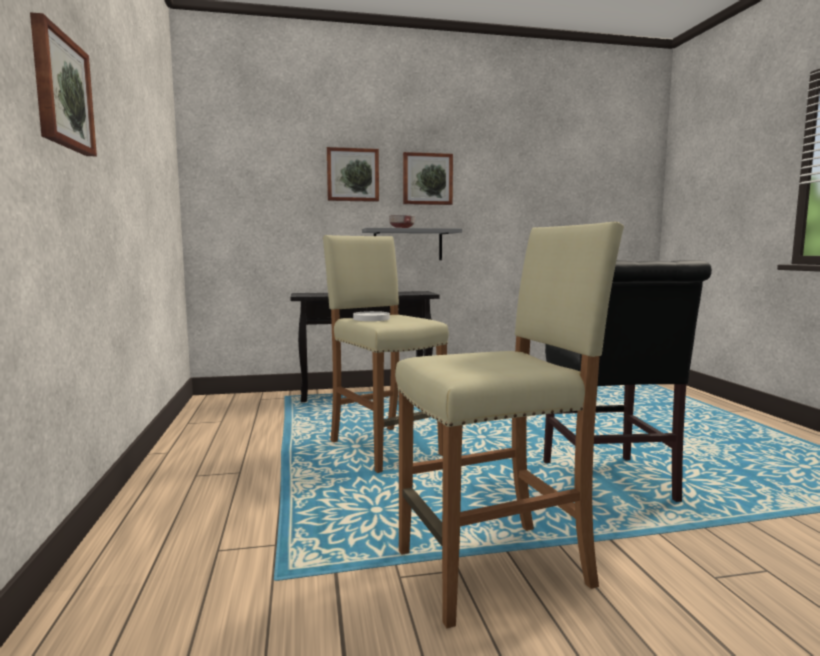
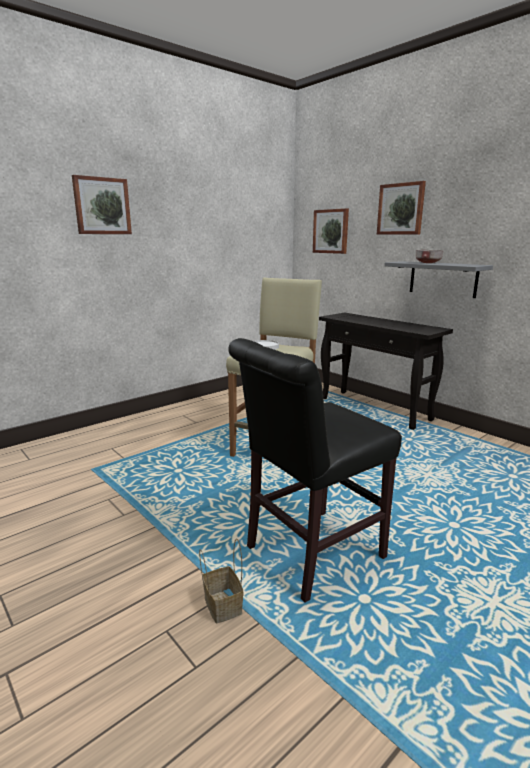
camera: 60 degrees right, 10 degrees up
beige stool [395,222,624,629] -> none
picture [403,152,453,205] -> picture moved to [313,208,349,254]
none -> basket [199,538,244,623]

